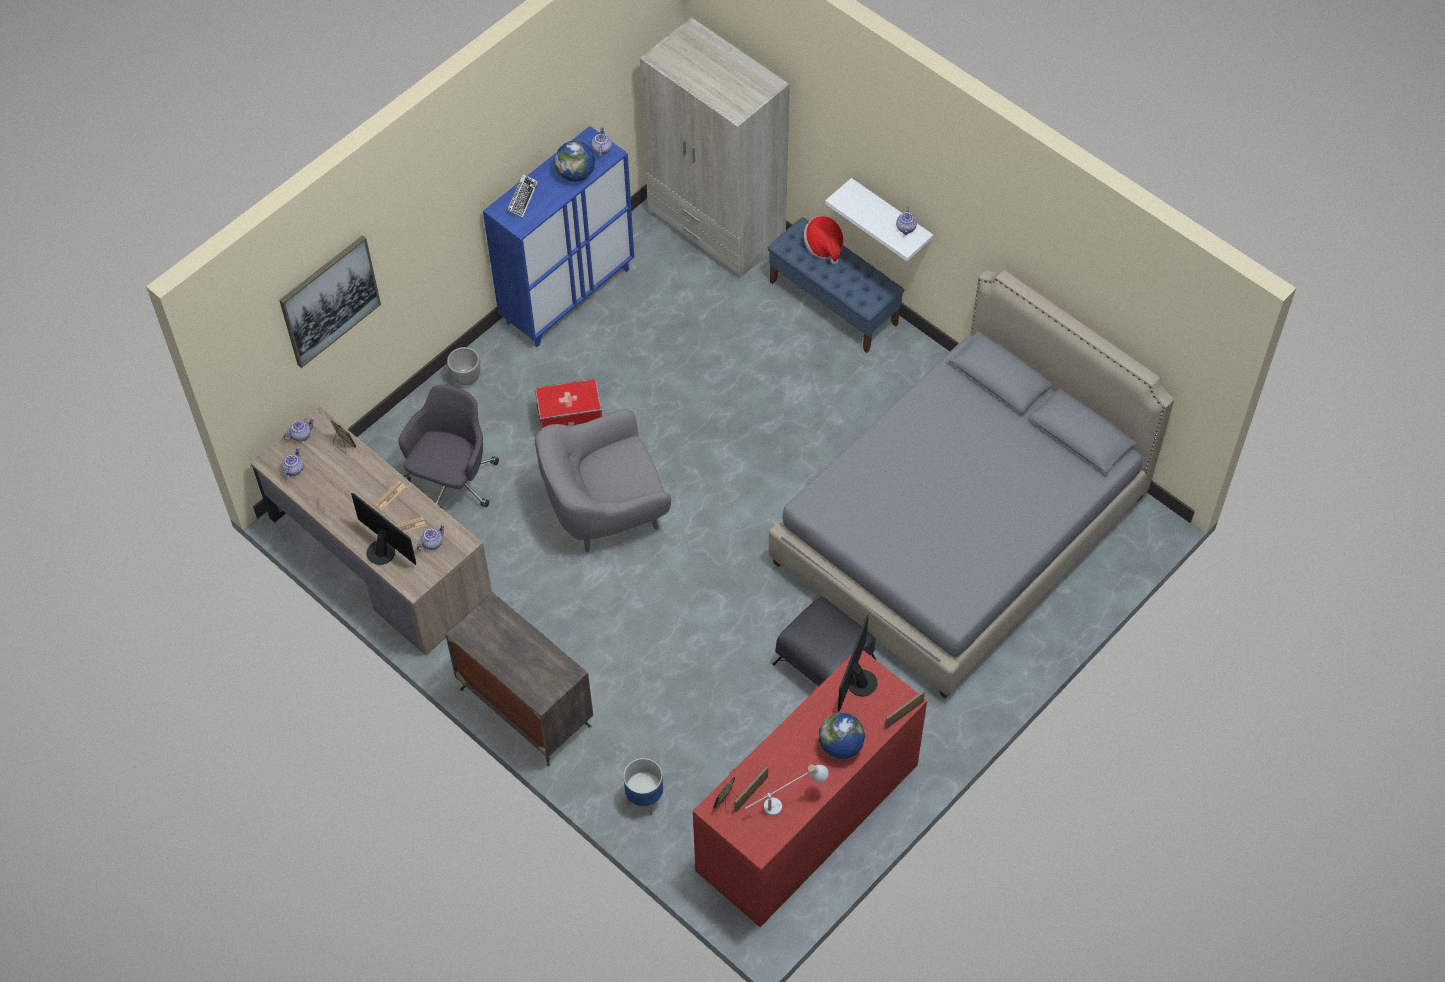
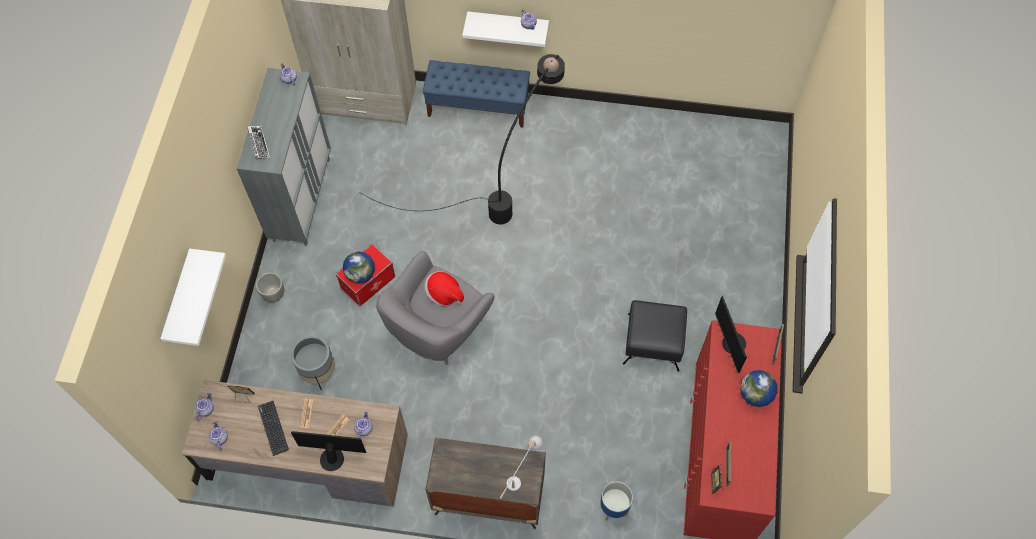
camera: 35 degrees left, 5 degrees up
picture [279,235,381,368] -> white shelf [160,248,226,346]
grey office chair [398,385,499,508] -> grey planter [291,336,335,390]
blue cabinet [483,126,634,347] -> grey cabinet [237,68,331,246]
globe [555,141,595,182] -> globe moved to [343,251,375,283]
white table lamp [745,764,829,816] -> white table lamp moved to [500,436,543,499]
grey bed [769,270,1174,699] -> none
hat [804,216,844,264] -> hat moved to [425,271,464,306]
none -> keyboard [258,401,289,456]
none -> black floor lamp [359,54,565,224]

